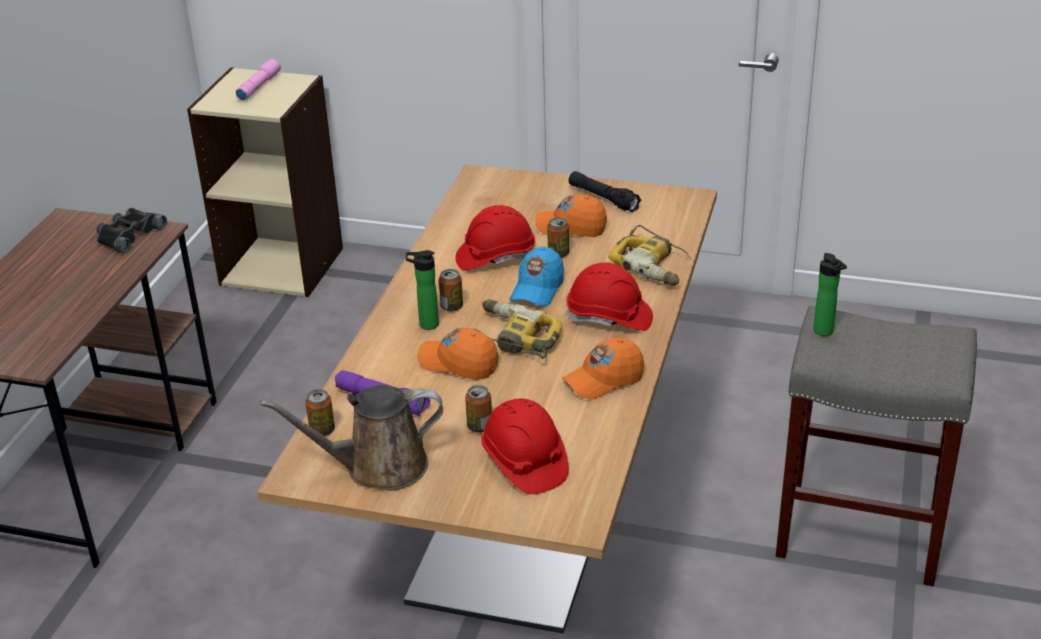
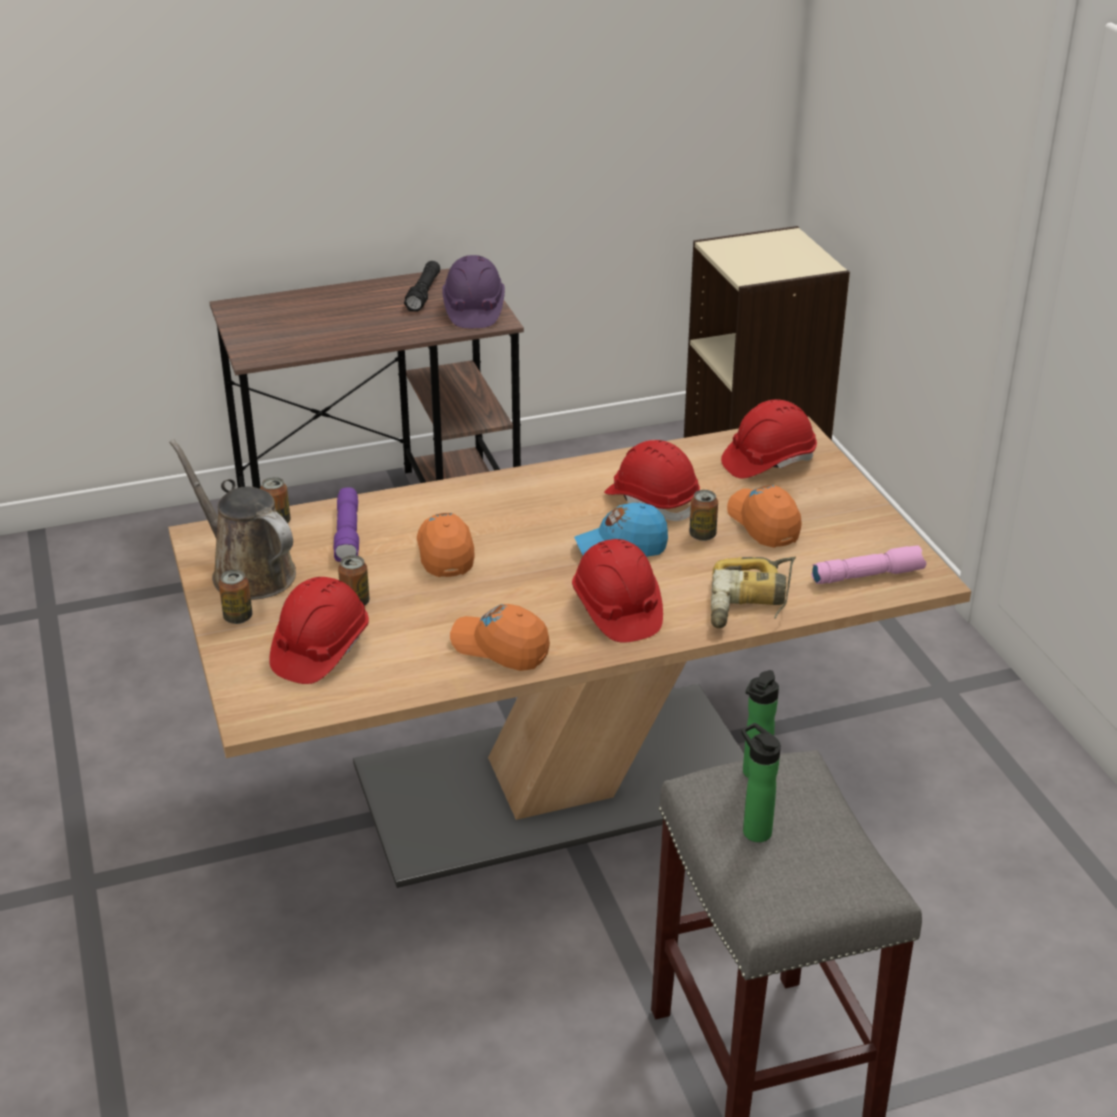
camera: 55 degrees right, 0 degrees up
black binoculars [97,208,167,254] -> purple hard hat [442,255,505,328]
pink flashlight [236,59,281,100] -> pink flashlight moved to [811,546,926,584]
bottle [406,250,439,330] -> bottle moved to [741,723,781,842]
can [439,269,463,312] -> can moved to [219,570,252,624]
power drill [473,299,562,359] -> none
black flashlight [569,171,641,212] -> black flashlight moved to [404,261,440,312]
none -> red hard hat [721,399,817,479]

